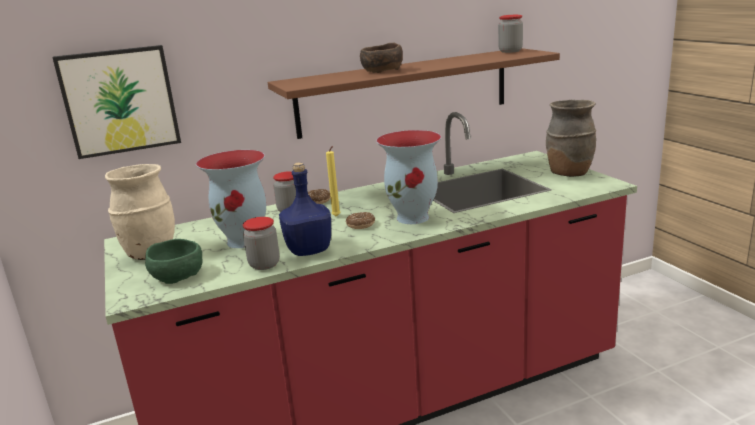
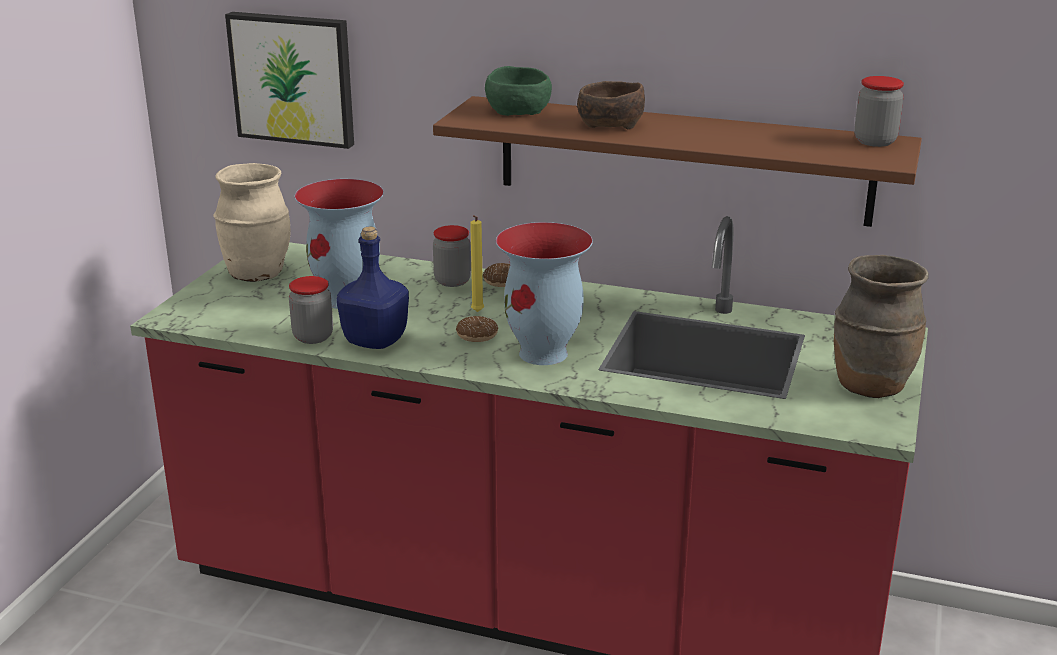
camera: 40 degrees right, 5 degrees up
green bowl [145,239,203,284] -> green bowl moved to [485,66,552,116]

